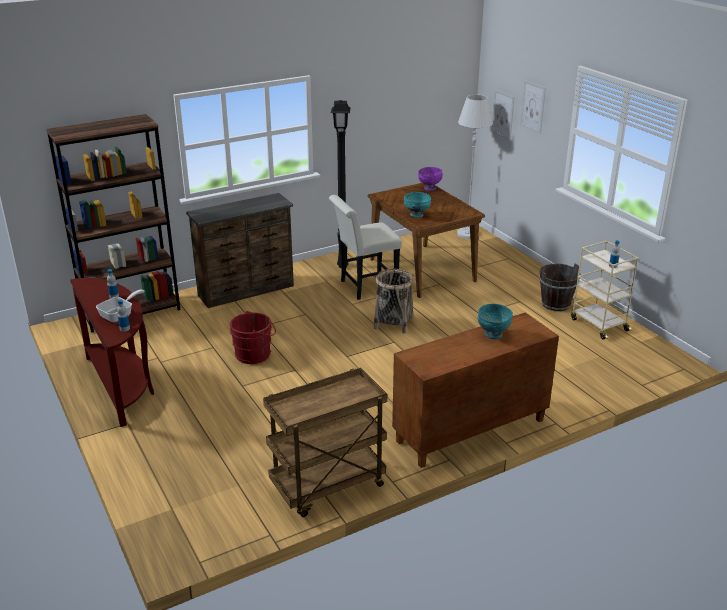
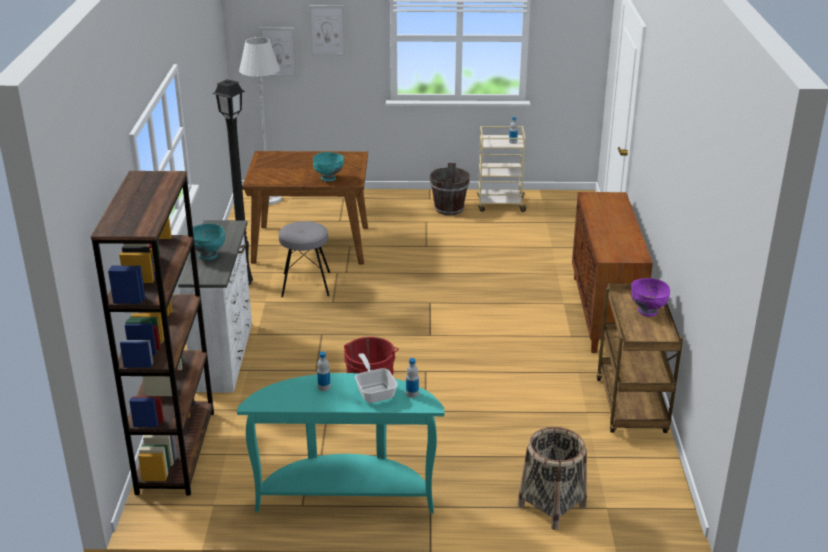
camera: 60 degrees left, 0 degrees up
brown console table [70,278,154,427] -> turquoise console table [237,373,444,514]
brown dresser [186,193,294,308] -> white dresser [178,220,252,393]
white chair [329,195,402,300] -> grey stool [279,221,330,297]
basket [374,269,413,334] -> basket moved to [517,427,587,530]
purple bowl [418,167,443,191] -> purple bowl moved to [631,278,670,317]
turquoise bowl [478,304,513,339] -> turquoise bowl moved to [187,224,225,260]

